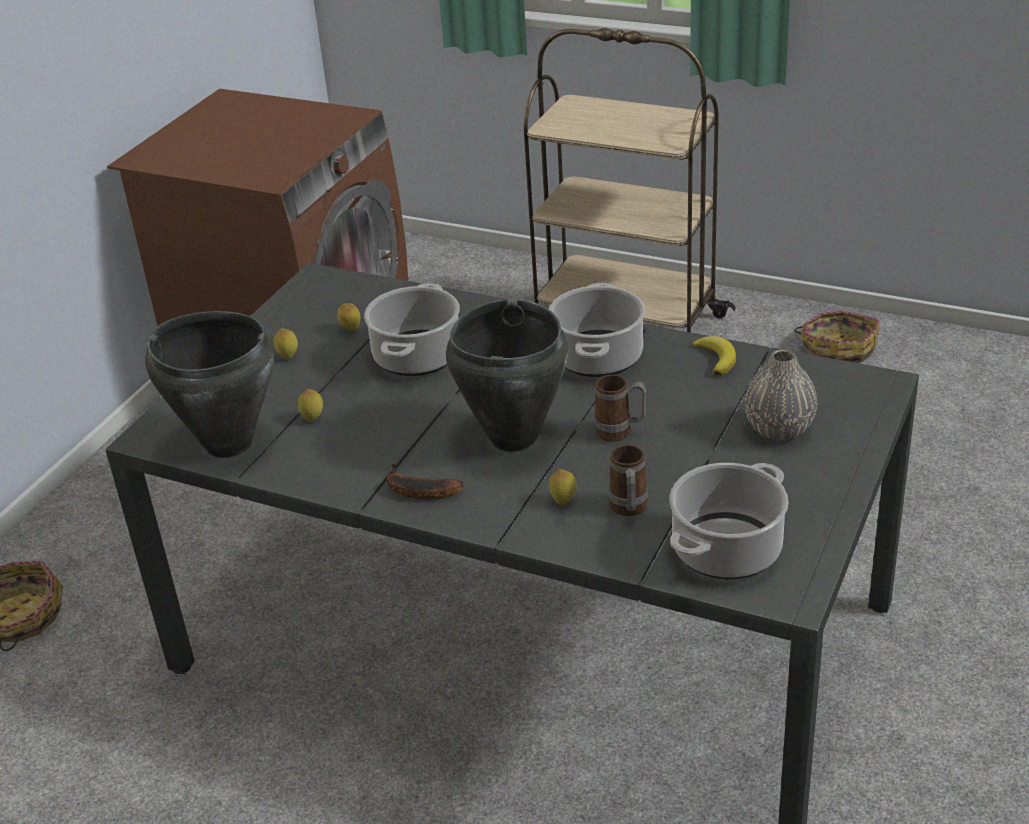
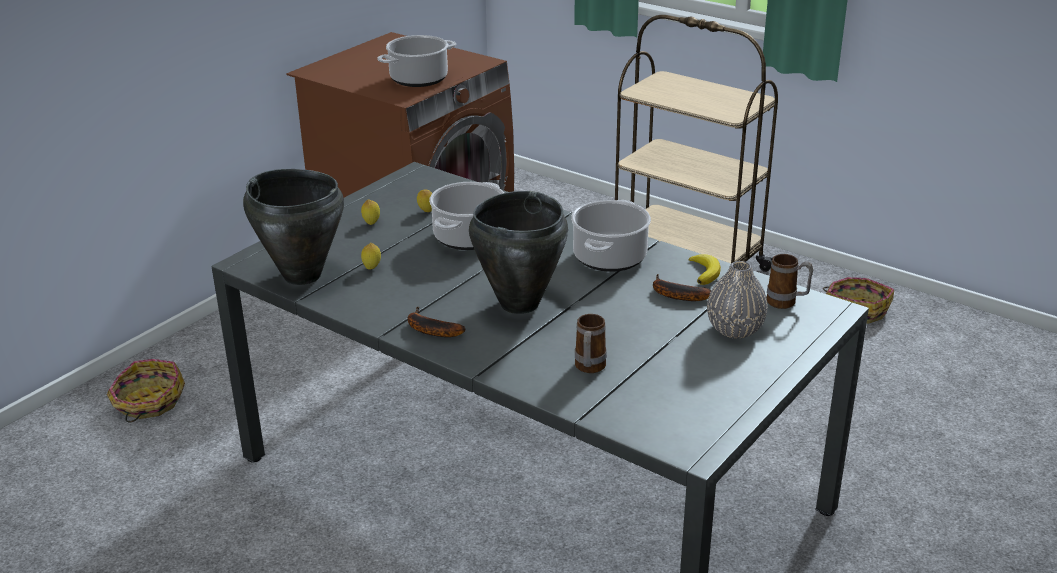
camera: 10 degrees right, 5 degrees down
lemon [549,469,576,505] -> none
mug [595,375,647,442] -> mug moved to [767,254,813,309]
cooking pot [669,463,789,579] -> cooking pot moved to [377,35,456,87]
none -> banana [653,274,712,301]

